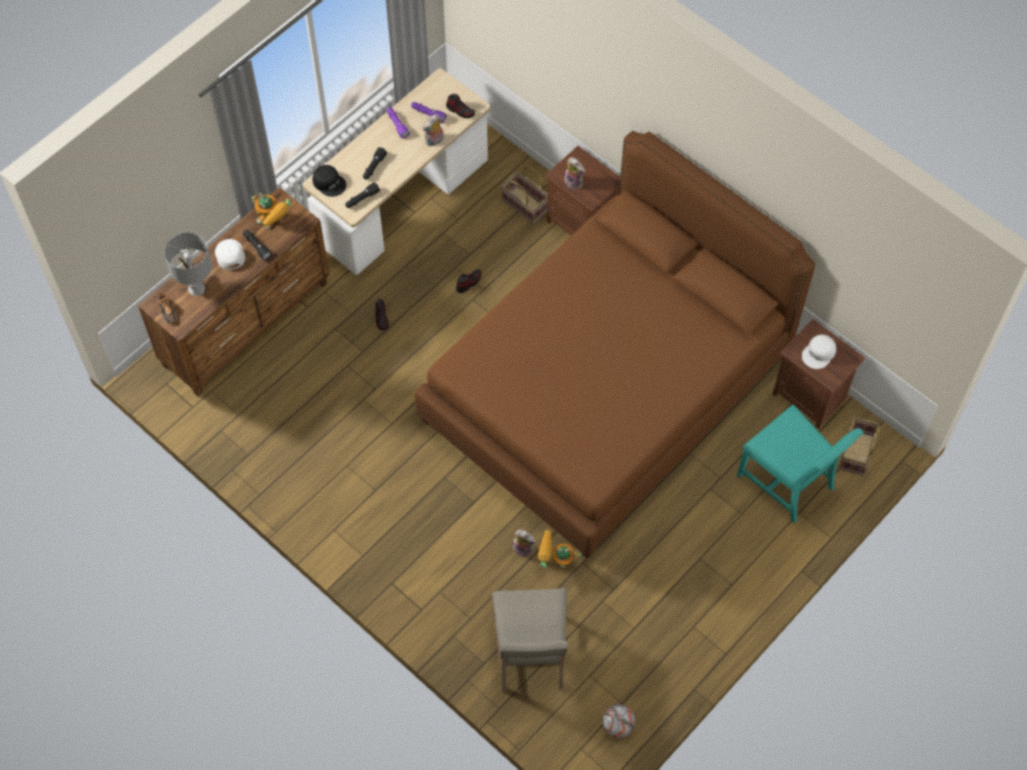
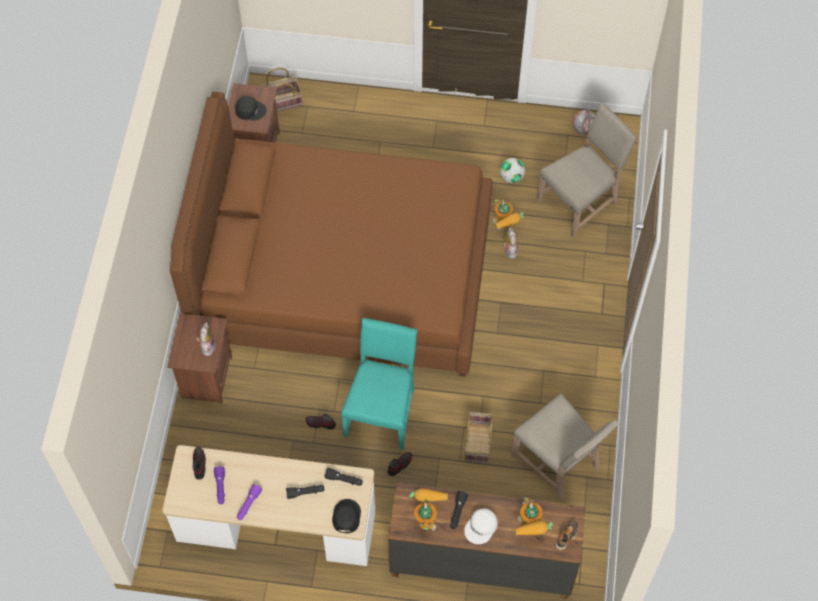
camera: 125 degrees left, 0 degrees up
grey table lamp [164,232,212,296] -> toy robot [514,497,553,535]
plush toy [422,114,444,146] -> none
basket [501,166,548,224] -> basket moved to [464,412,493,464]
turquoise chair [737,404,863,523] -> turquoise chair moved to [341,318,417,450]
white cap [802,335,836,369] -> black cap [235,96,266,120]
none -> football [500,158,525,183]
none -> beige chair [511,393,619,501]

